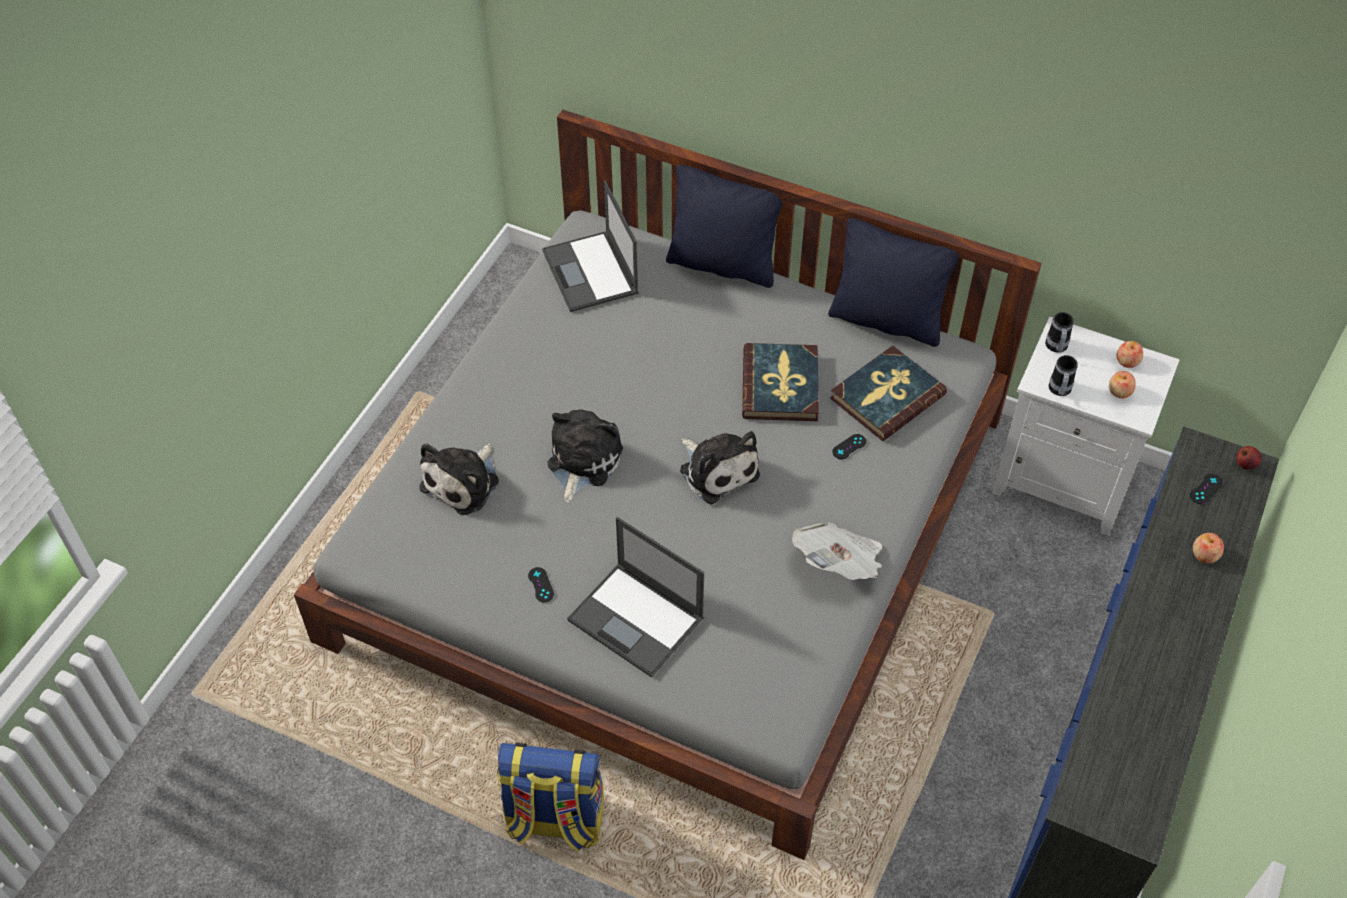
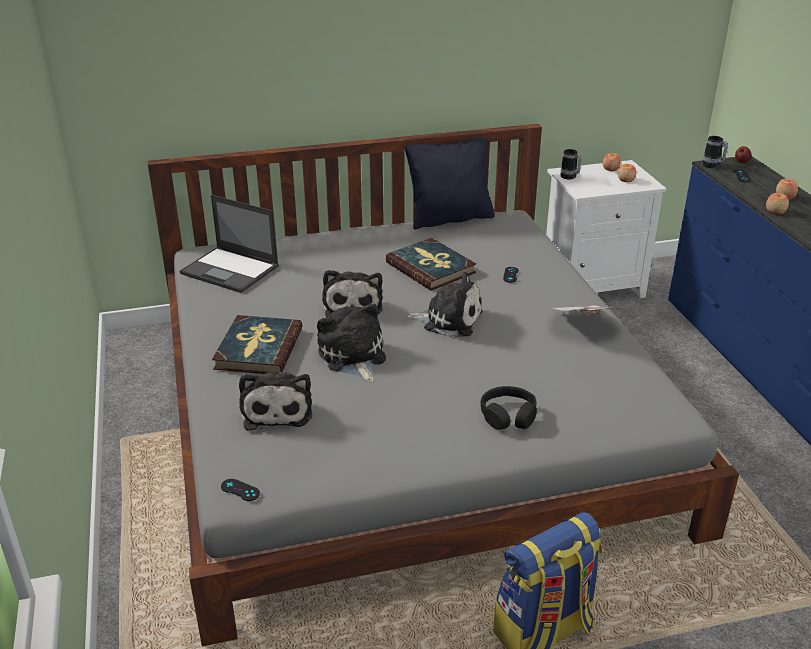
camera: 40 degrees left, 20 degrees down
black game controller [528,567,554,602] -> black game controller moved to [221,479,260,501]
laptop [567,517,704,678] -> black headphones [481,386,537,430]
black pillow [666,165,782,288] -> none
book [830,345,947,441] -> book moved to [212,315,302,374]
mug [1048,355,1078,396] -> mug moved to [702,136,728,168]
none -> plush toy [322,270,383,317]
none -> apple [766,193,789,214]

